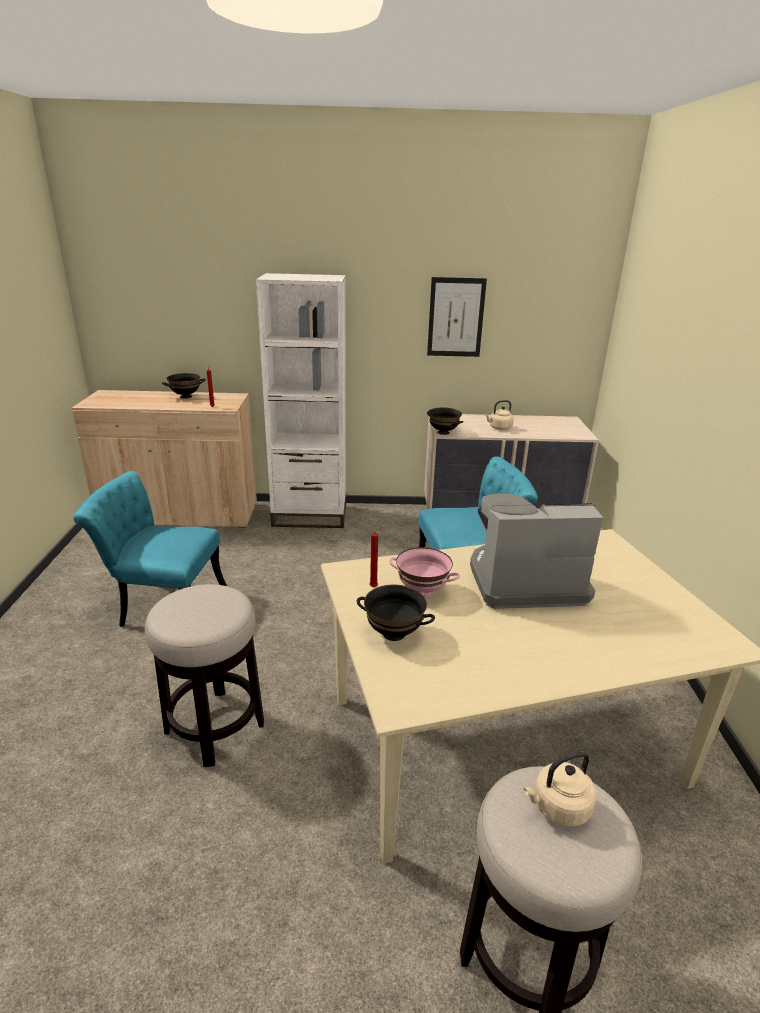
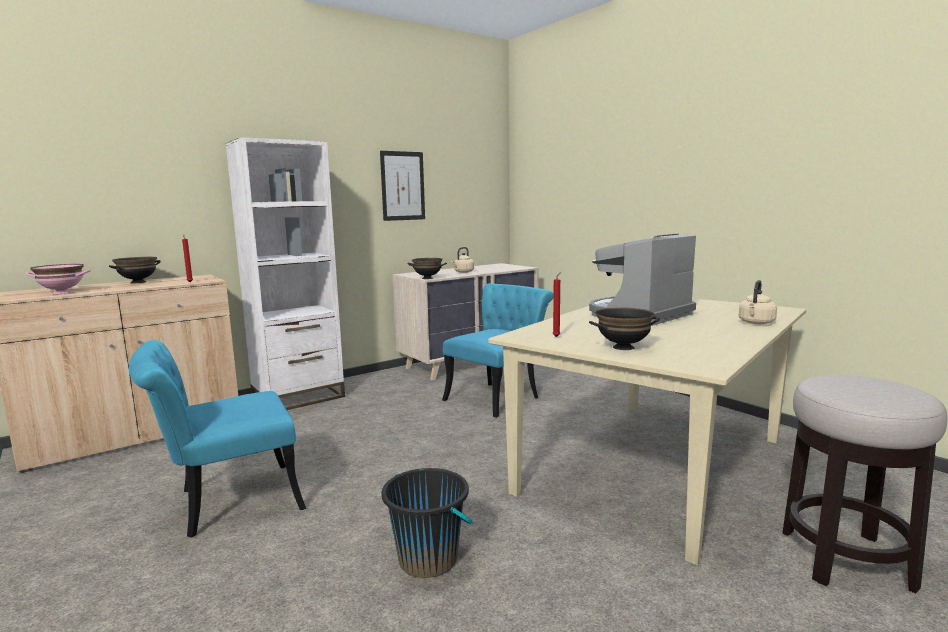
camera: 35 degrees left, 15 degrees down
stool [145,584,264,767] -> black bucket [382,468,473,578]
pink bowl [389,547,460,597] -> pink bowl moved to [25,264,91,294]
beige kettle [524,751,597,827] -> beige kettle moved to [739,280,777,324]

